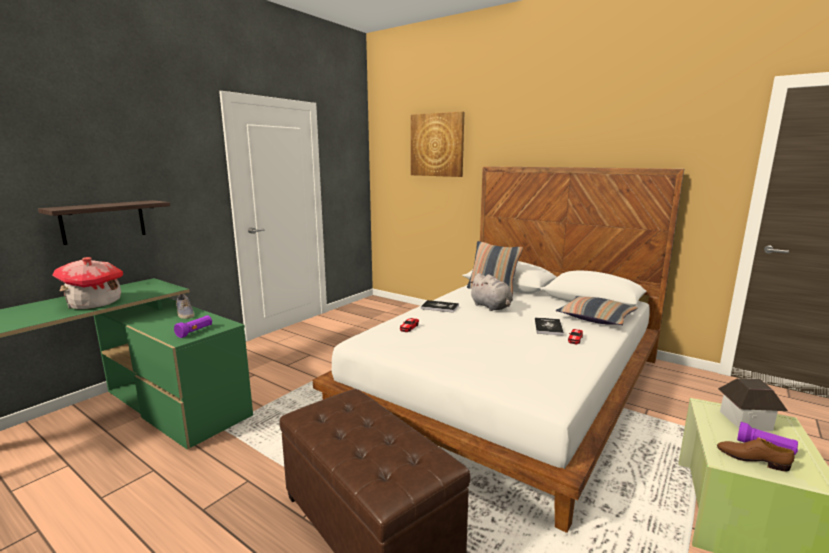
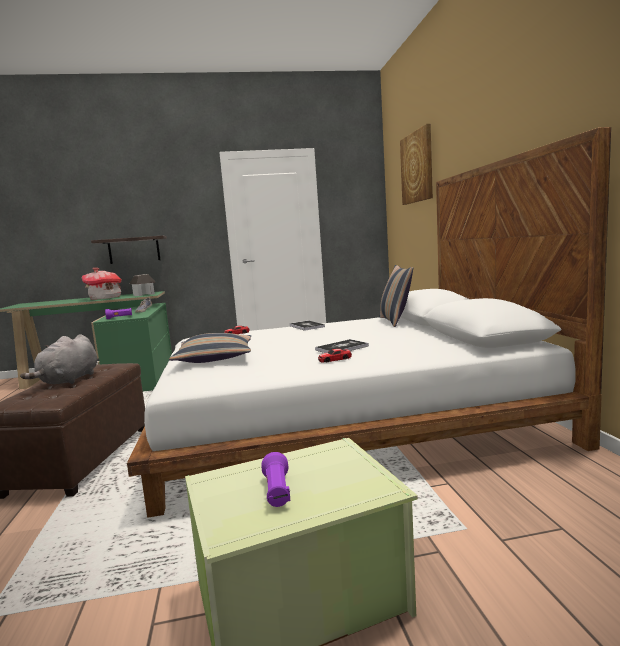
camera: 45 degrees right, 5 degrees down
grey plush toy [469,273,513,311] -> grey plush toy moved to [20,334,97,384]
pillow [556,296,638,325] -> pillow moved to [169,333,251,363]
brown shoe [717,439,794,471] -> none
toy house [718,378,788,431] -> toy house moved to [130,274,156,296]

